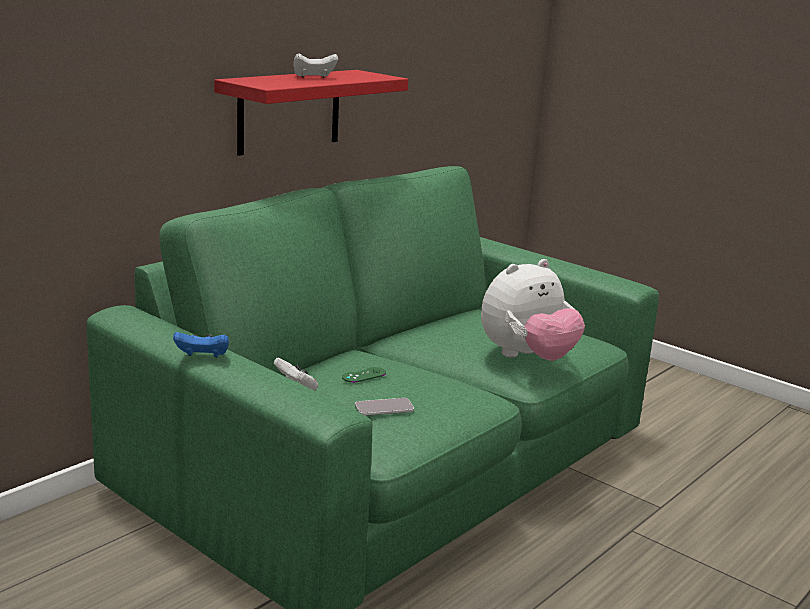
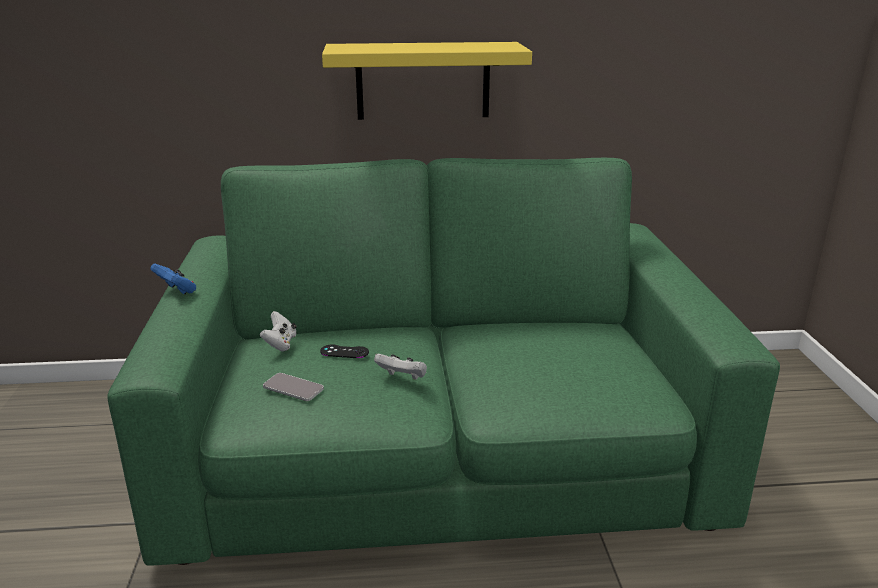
camera: 45 degrees right, 5 degrees up
red shelf [214,70,408,156] -> yellow shelf [322,42,532,120]
white game controller [293,53,338,78] -> white game controller moved to [374,354,427,380]
green game controller [342,367,386,383] -> black game controller [320,344,369,358]
plush toy [481,259,585,361] -> none

